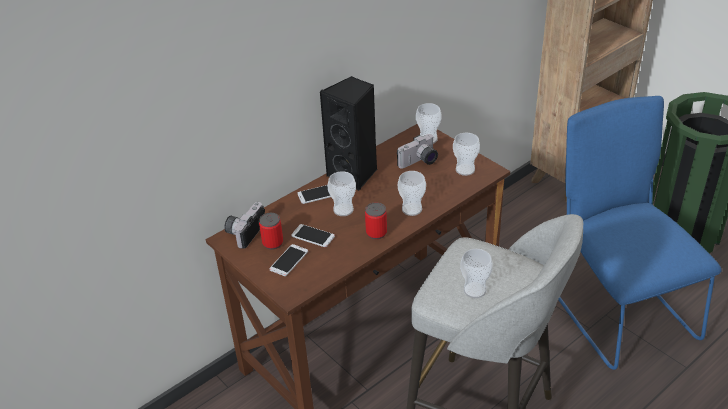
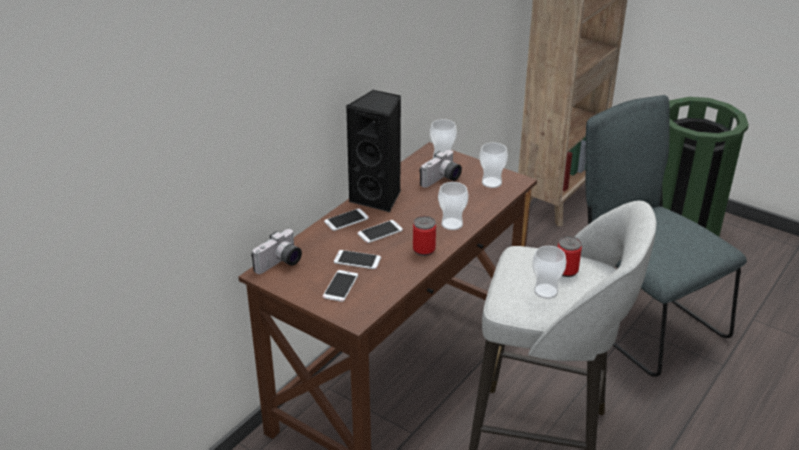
camera: 15 degrees left, 5 degrees down
camera [224,202,265,249] -> camera turned 150 degrees counterclockwise [251,229,302,274]
can [259,213,283,250] -> can moved to [558,236,582,277]
cup [327,171,356,216] -> phone [358,220,403,243]
blue chair [558,96,722,370] -> grey chair [586,95,747,377]

